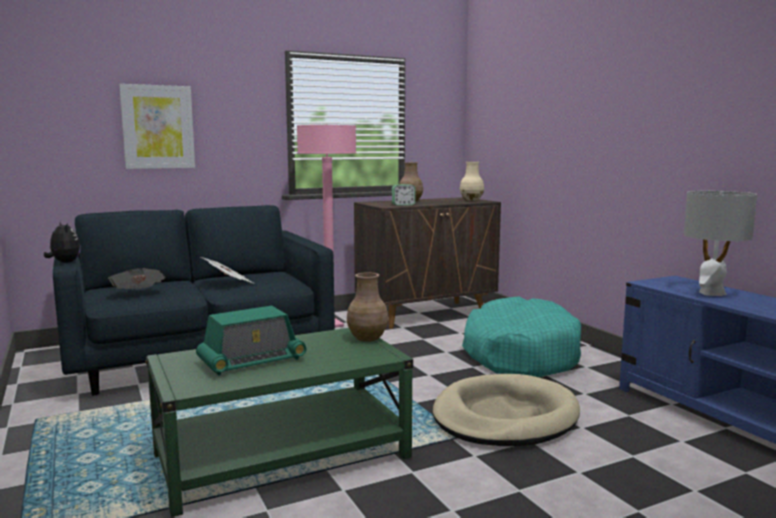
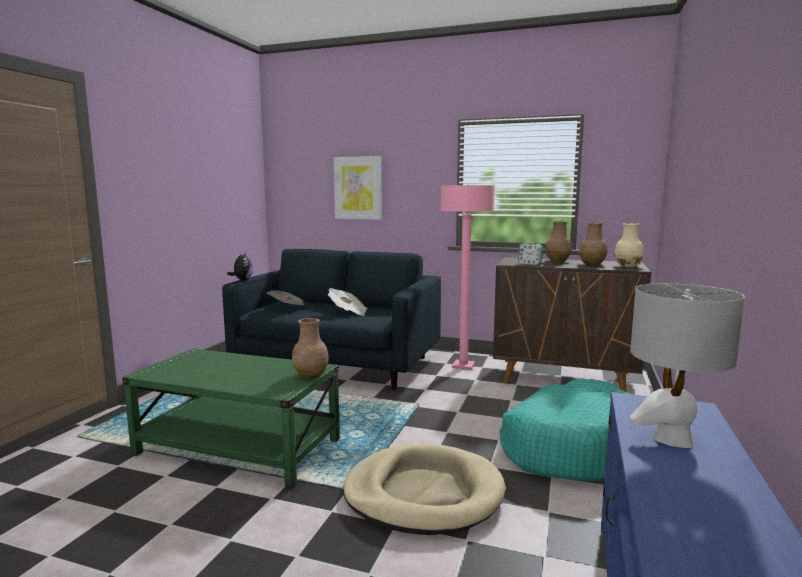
camera: 45 degrees right, 0 degrees up
radio [196,306,306,376] -> none
none -> brown vase [579,223,607,265]

